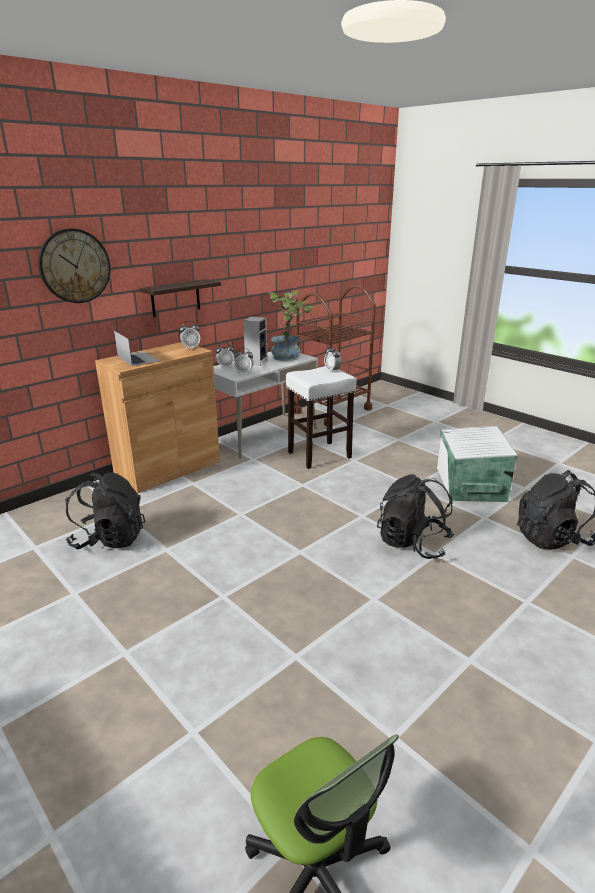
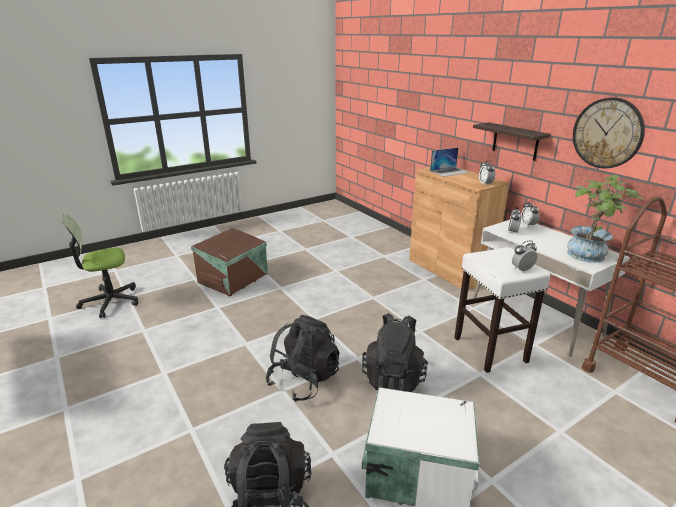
camera: 100 degrees right, 0 degrees up
wall clock [38,228,110,303] -> wall clock moved to [573,98,645,168]
black backpack [66,472,145,550] -> black backpack moved to [362,313,428,392]
speaker [243,316,268,366] -> none
none -> brown storage box [191,228,268,297]

